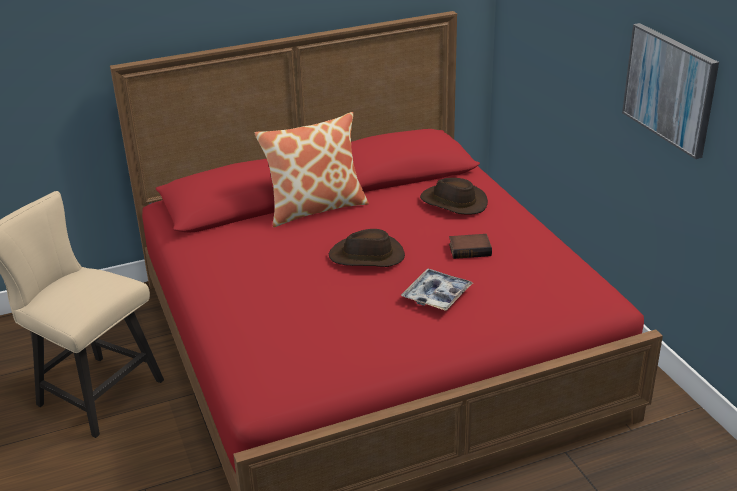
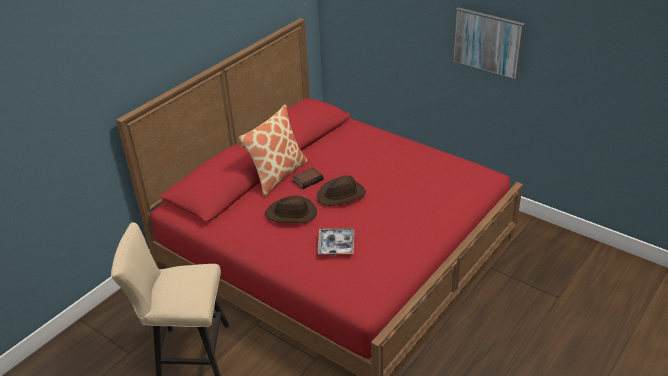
camera: 30 degrees left, 5 degrees up
tray [401,269,473,311] -> tray moved to [317,228,354,255]
brown hat [420,178,488,214] -> brown hat moved to [265,196,317,223]
book [449,234,492,259] -> book moved to [293,167,324,189]

